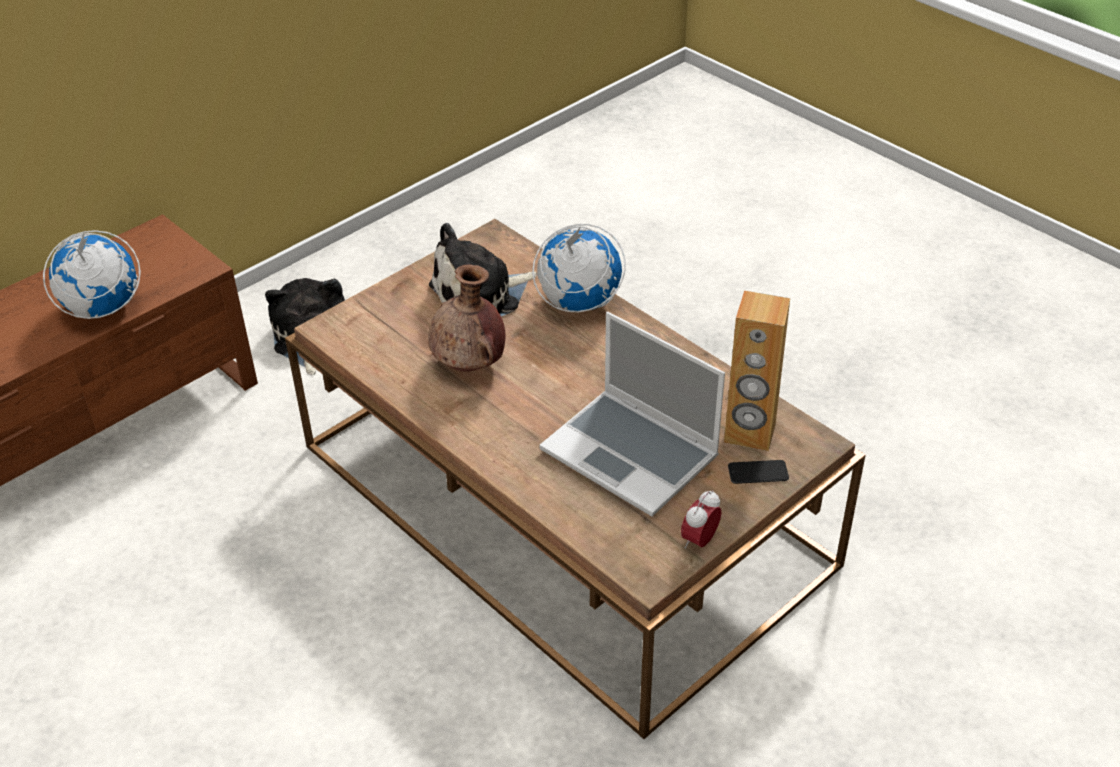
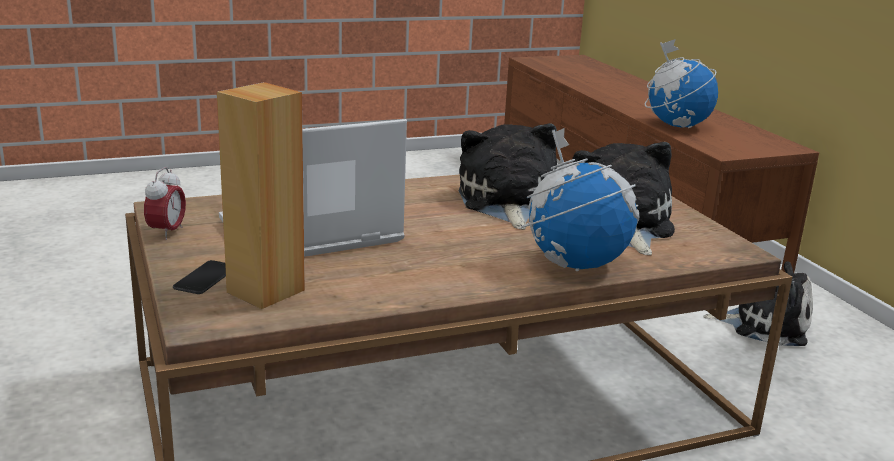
camera: 110 degrees right, 20 degrees down
brown vase [428,264,505,372] -> plush toy [459,123,558,230]
alarm clock [681,490,722,548] -> alarm clock turned 45 degrees clockwise [144,167,186,240]

